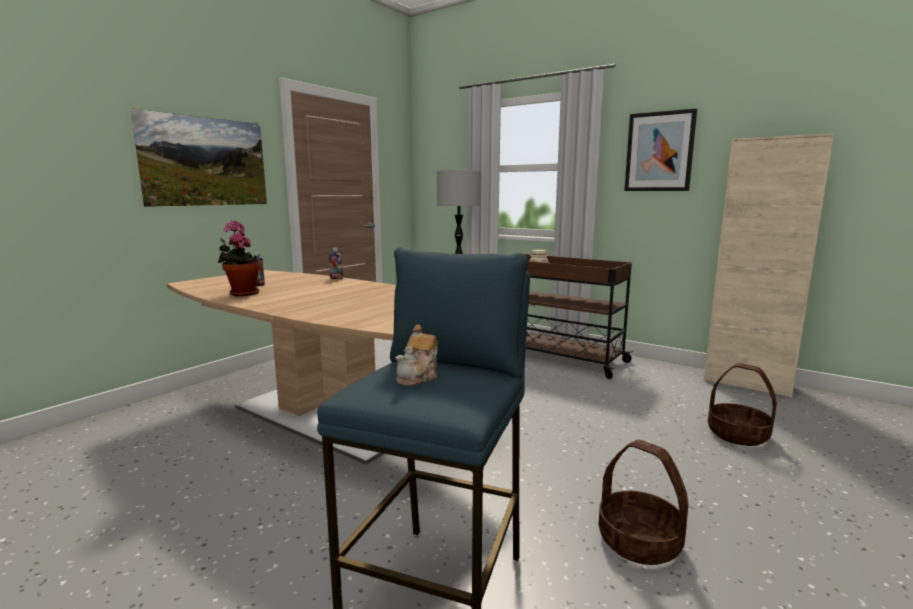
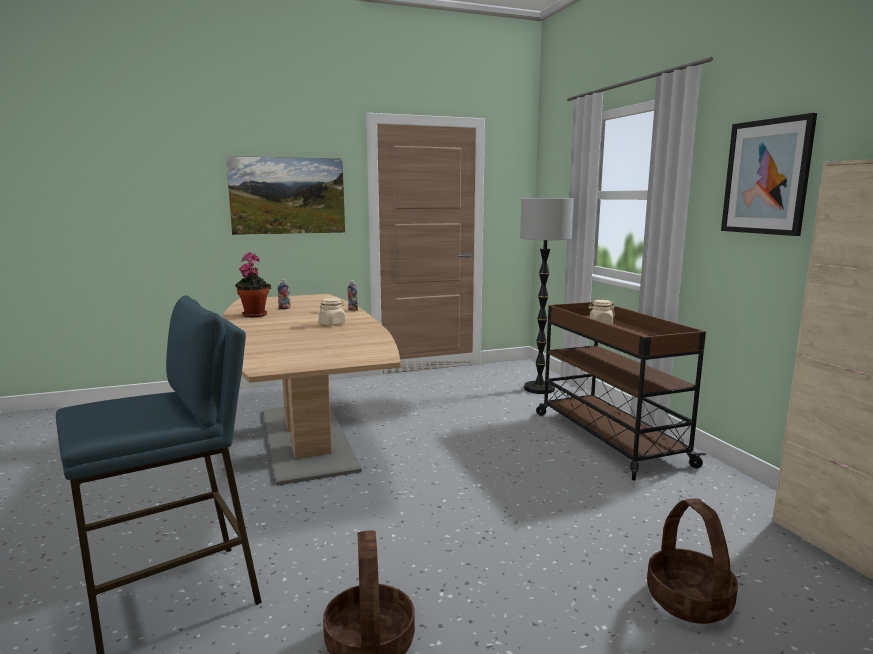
camera: 35 degrees right, 0 degrees up
teapot [395,325,438,386] -> none
none -> beige jar [319,298,346,326]

